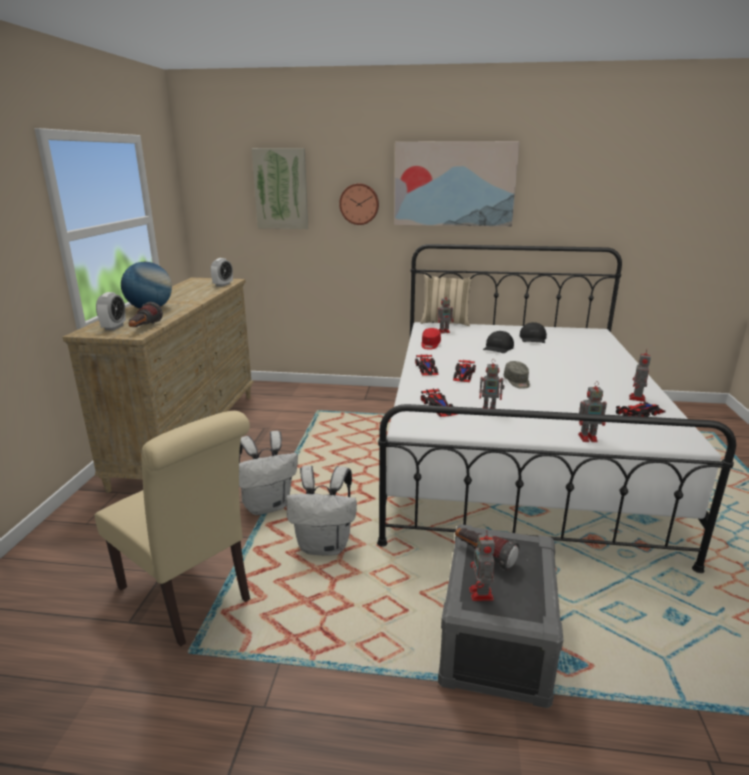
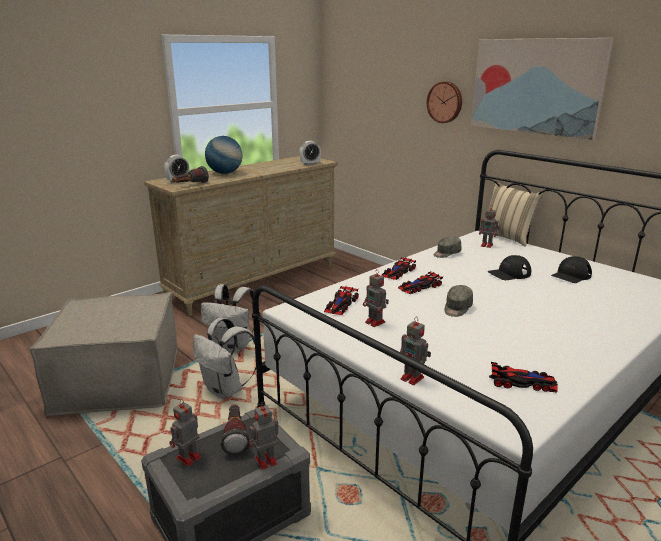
camera: 40 degrees right, 0 degrees up
beige chair [95,411,250,647] -> beige ottoman [30,292,178,416]
picture [252,148,308,229] -> none
red cap [421,328,441,350] -> grey cap [433,236,461,258]
toy robot [629,350,651,402] -> toy robot moved to [249,402,278,470]

